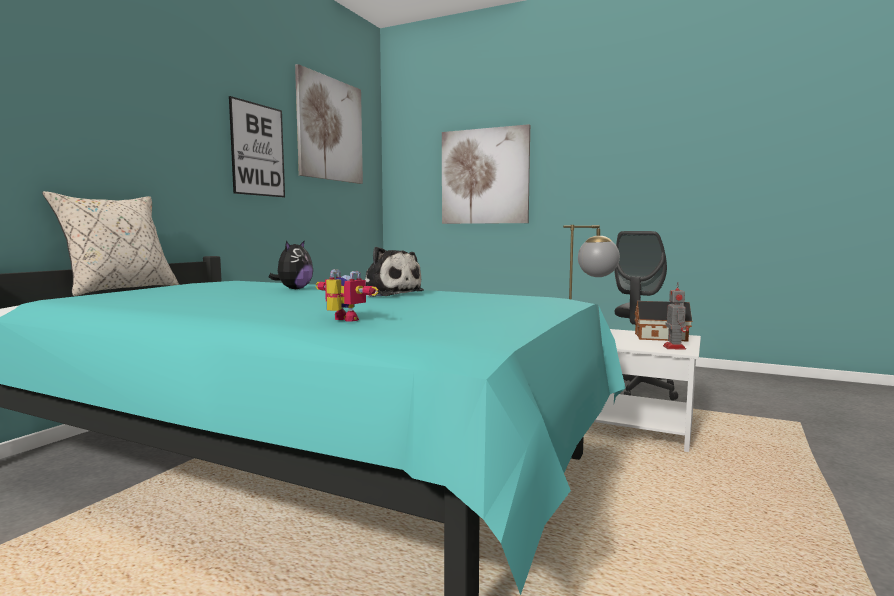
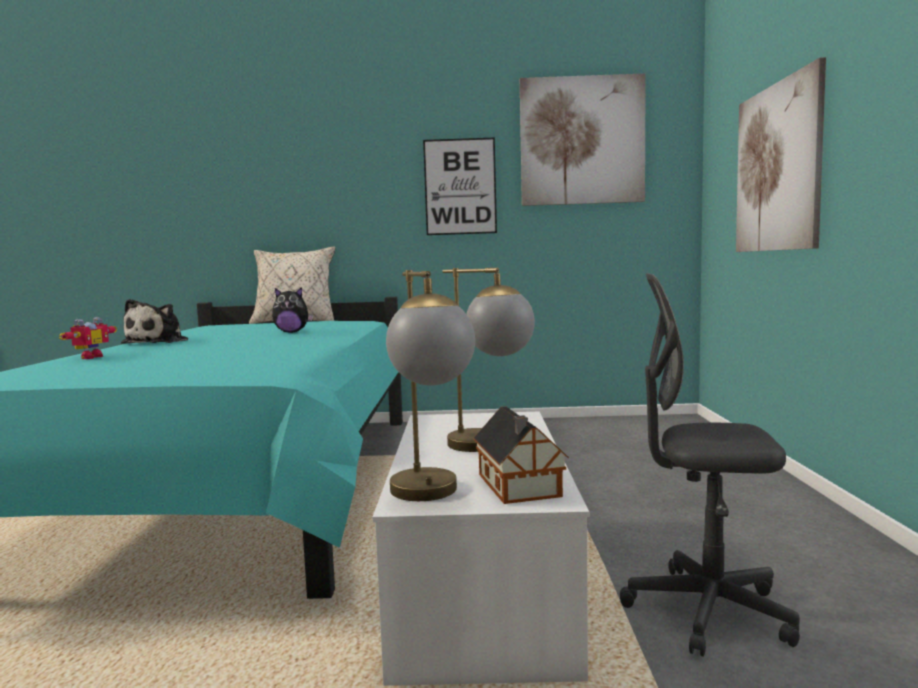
camera: 65 degrees right, 0 degrees up
plush toy [365,247,424,297] -> plush toy moved to [121,299,188,343]
toy robot [663,282,688,350] -> table lamp [386,270,475,501]

